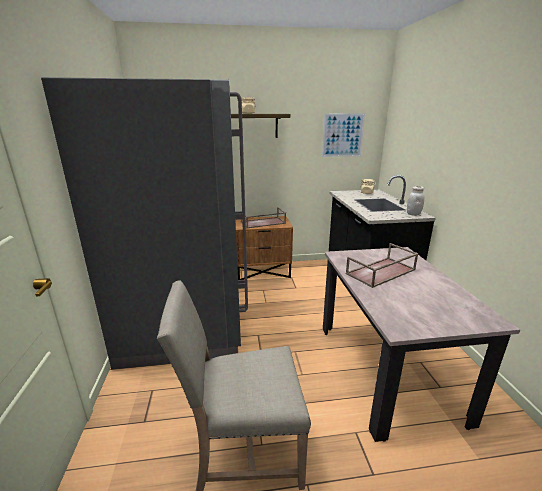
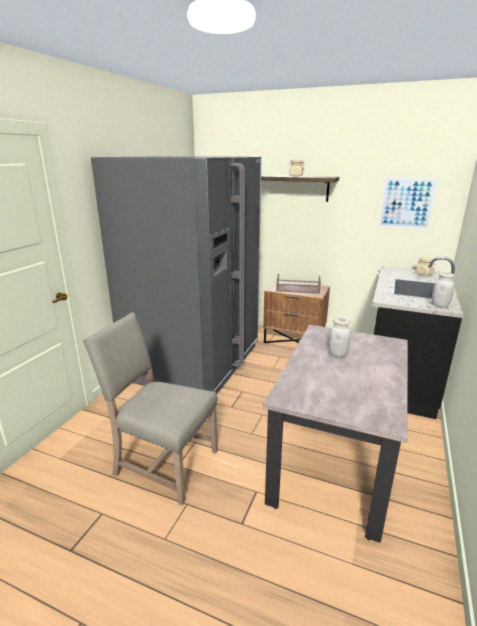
camera: 30 degrees right, 0 degrees up
brown tray [346,243,419,288] -> white jar [329,318,351,357]

